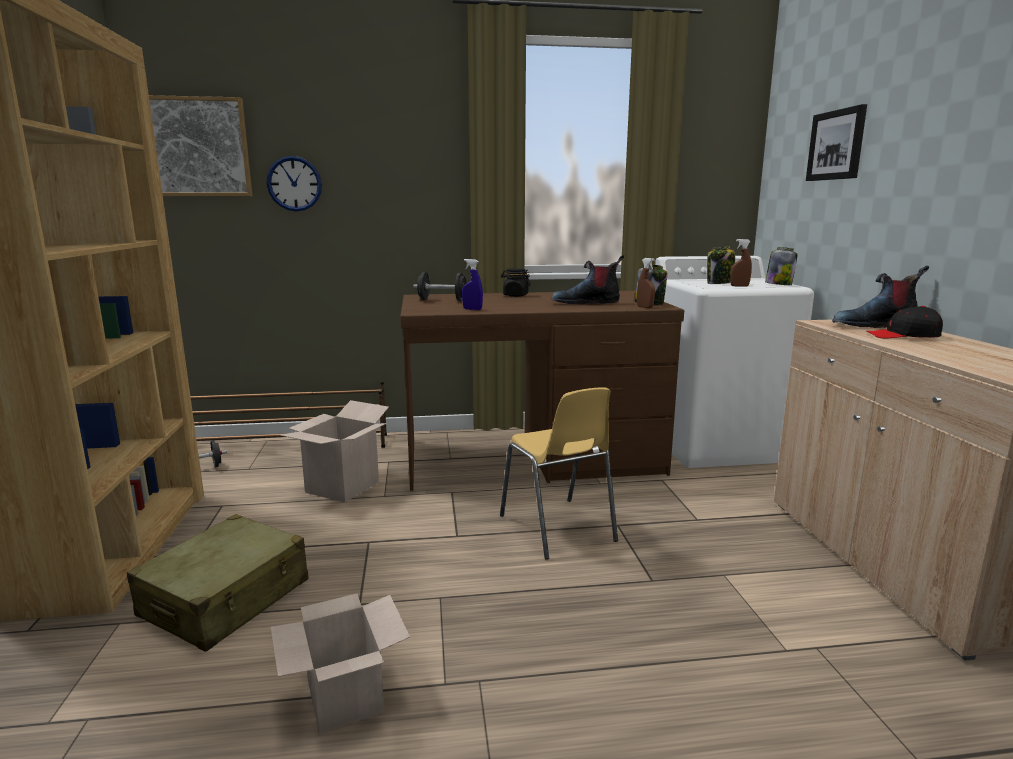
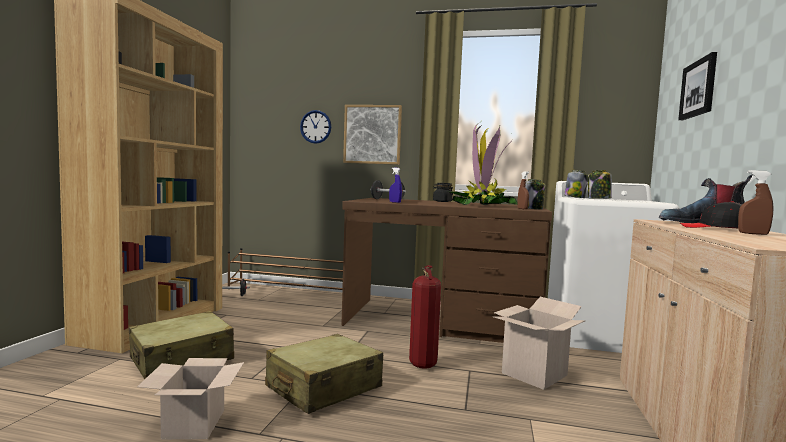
camera: 20 degrees right, 10 degrees down
picture [149,95,252,196] -> picture moved to [343,105,402,165]
cardboard box [280,400,389,503] -> cardboard box moved to [494,297,586,390]
yellow chair [500,388,618,560] -> fire extinguisher [409,265,441,369]
boot [551,255,624,305] -> potted plant [450,122,517,205]
brown spray bottle [730,239,752,287] -> brown spray bottle moved to [738,170,773,235]
jar [765,247,798,285] -> jar moved to [564,170,588,198]
none -> beige suitcase [265,334,383,414]

